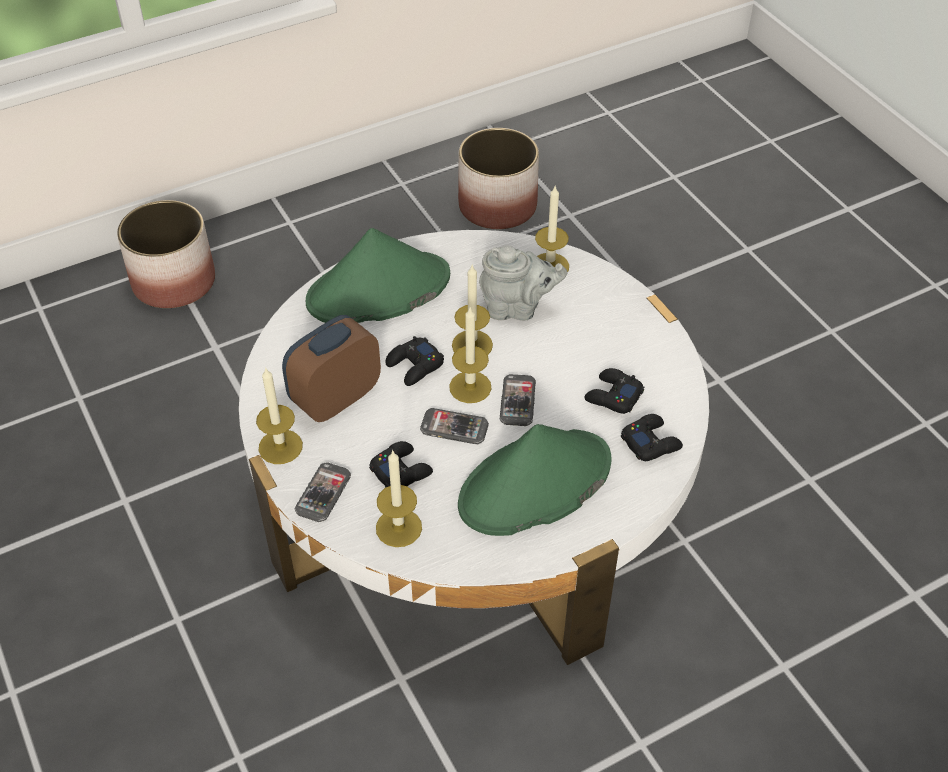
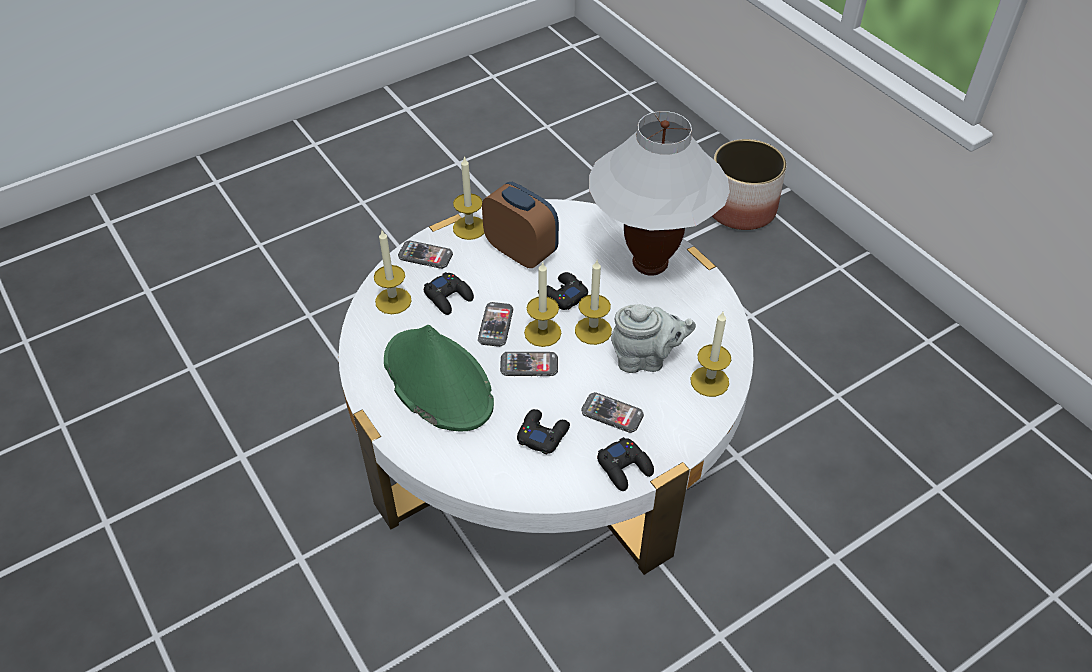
camera: 85 degrees right, 0 degrees up
green hat [306,228,450,323] -> white table lamp [589,111,730,276]
planter [458,128,539,229] -> none
grey teapot [479,245,568,321] -> grey teapot turned 90 degrees counterclockwise [611,304,696,373]
black game controller [621,414,683,461] -> black game controller moved to [597,437,654,491]
none -> phone [581,392,644,433]

